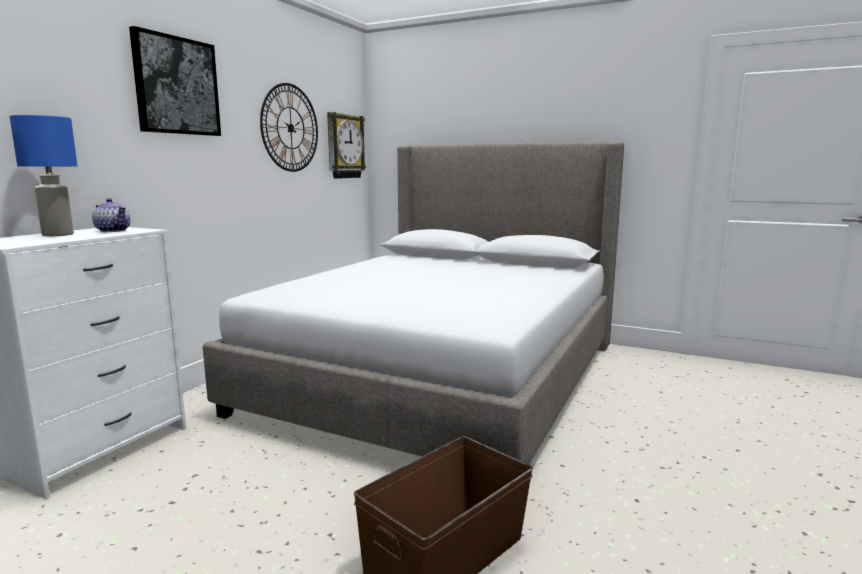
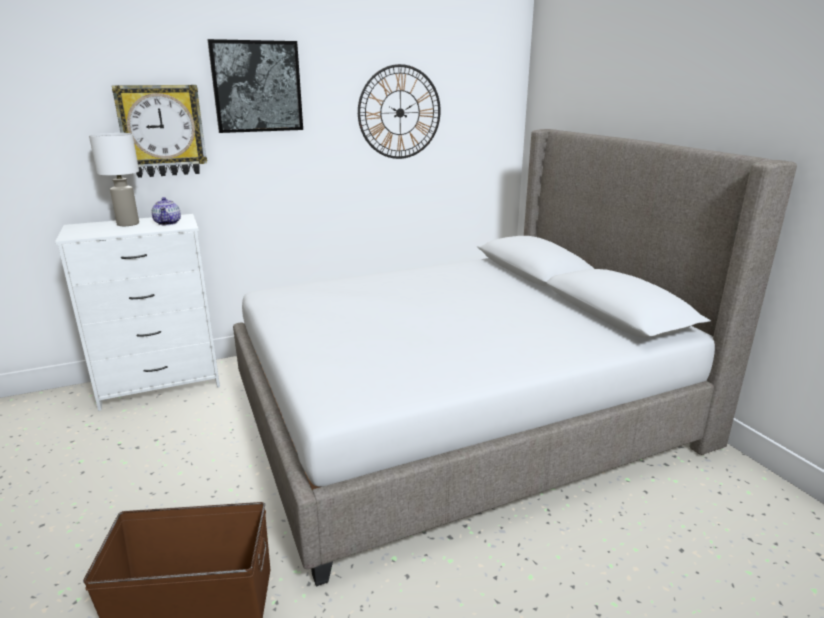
camera: 40 degrees right, 10 degrees up
blue table lamp [10,115,77,236] -> white table lamp [89,133,139,226]
wall clock [327,112,366,179] -> wall clock moved to [112,85,207,178]

